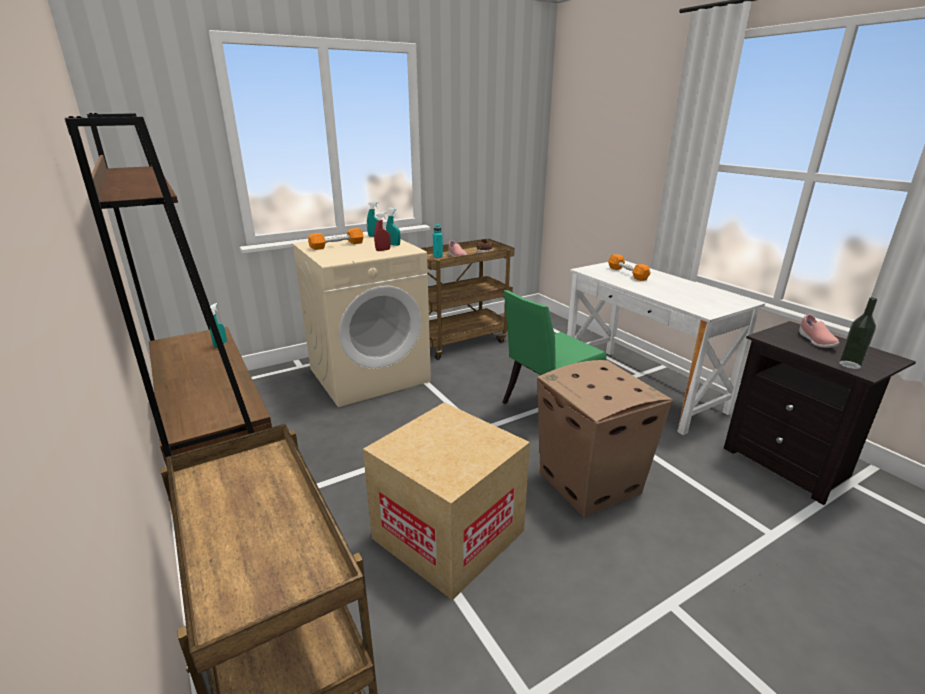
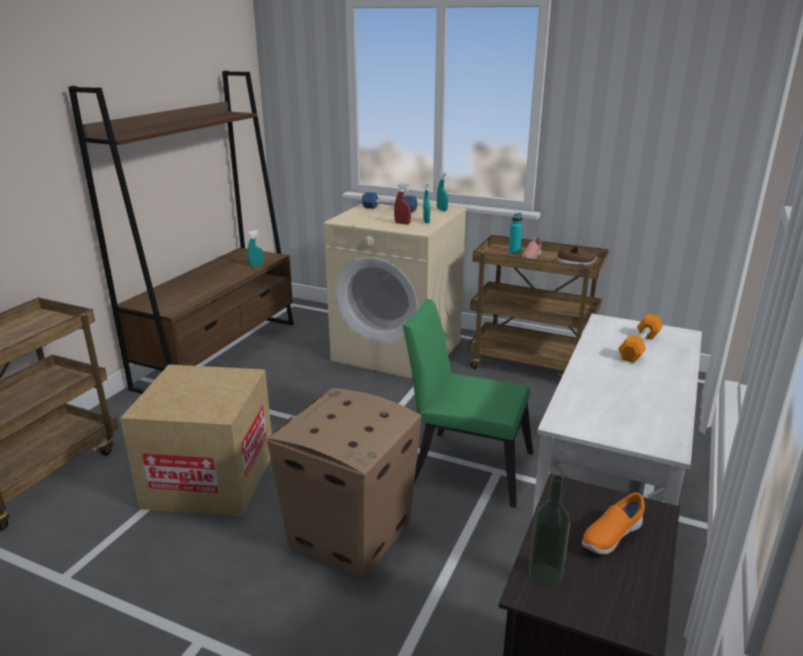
camera: 55 degrees right, 0 degrees up
orange dumbbell [308,228,364,250] -> blue dumbbell [362,192,418,213]
pink shoe [799,314,839,348] -> orange shoe [582,493,645,555]

